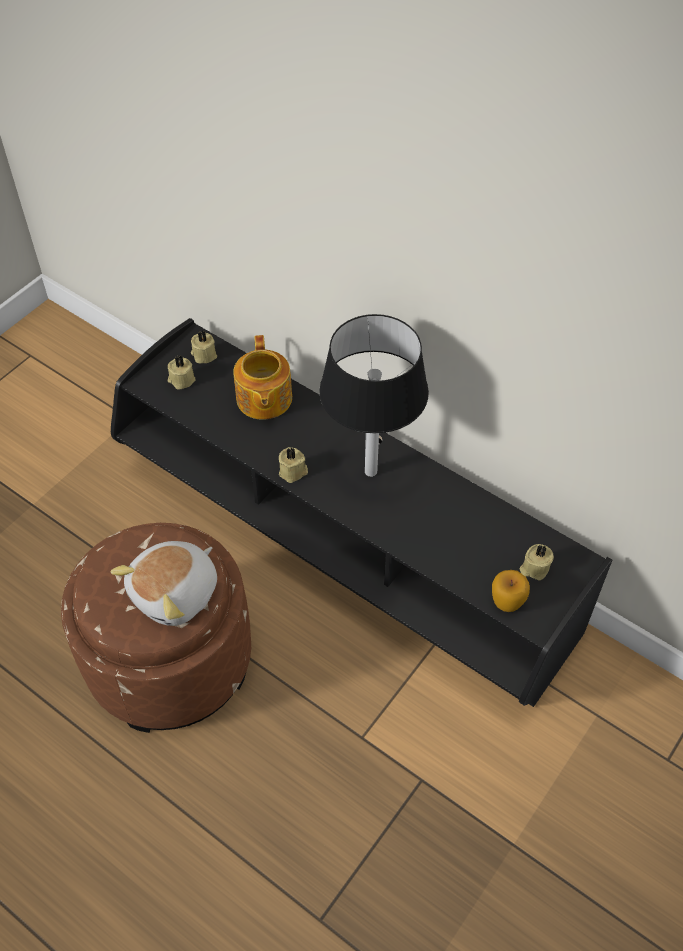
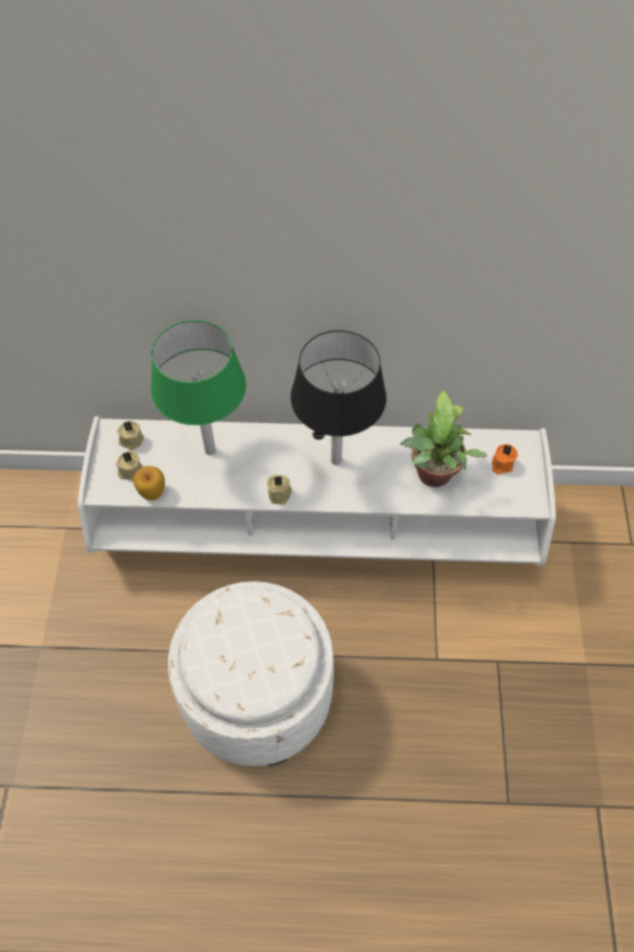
camera: 35 degrees left, 5 degrees up
brown ottoman [61,523,251,733] -> white ottoman [168,581,334,766]
black tv stand [111,318,612,707] -> white tv stand [78,416,556,566]
plush toy [111,541,217,626] -> none
teapot [233,335,292,420] -> green table lamp [151,320,246,455]
apple [492,570,530,612] -> apple moved to [133,466,165,500]
beige candle [520,544,554,581] -> orange candle [492,444,518,475]
none -> potted plant [400,390,487,487]

